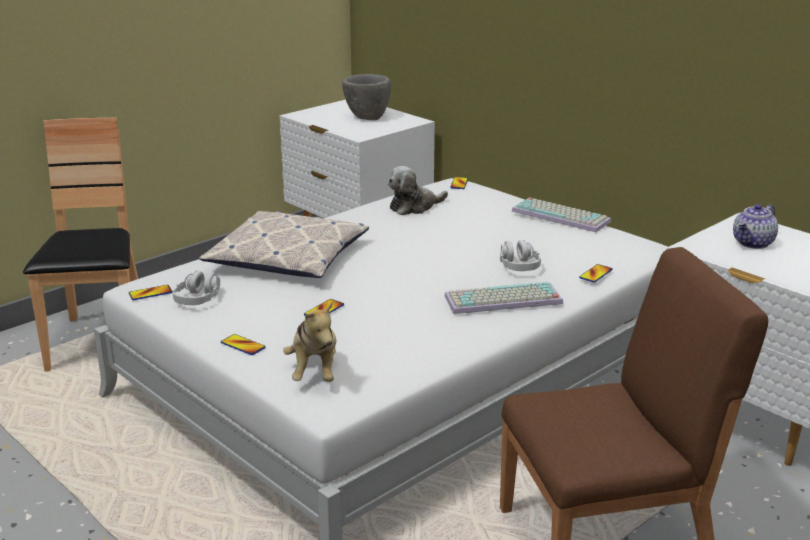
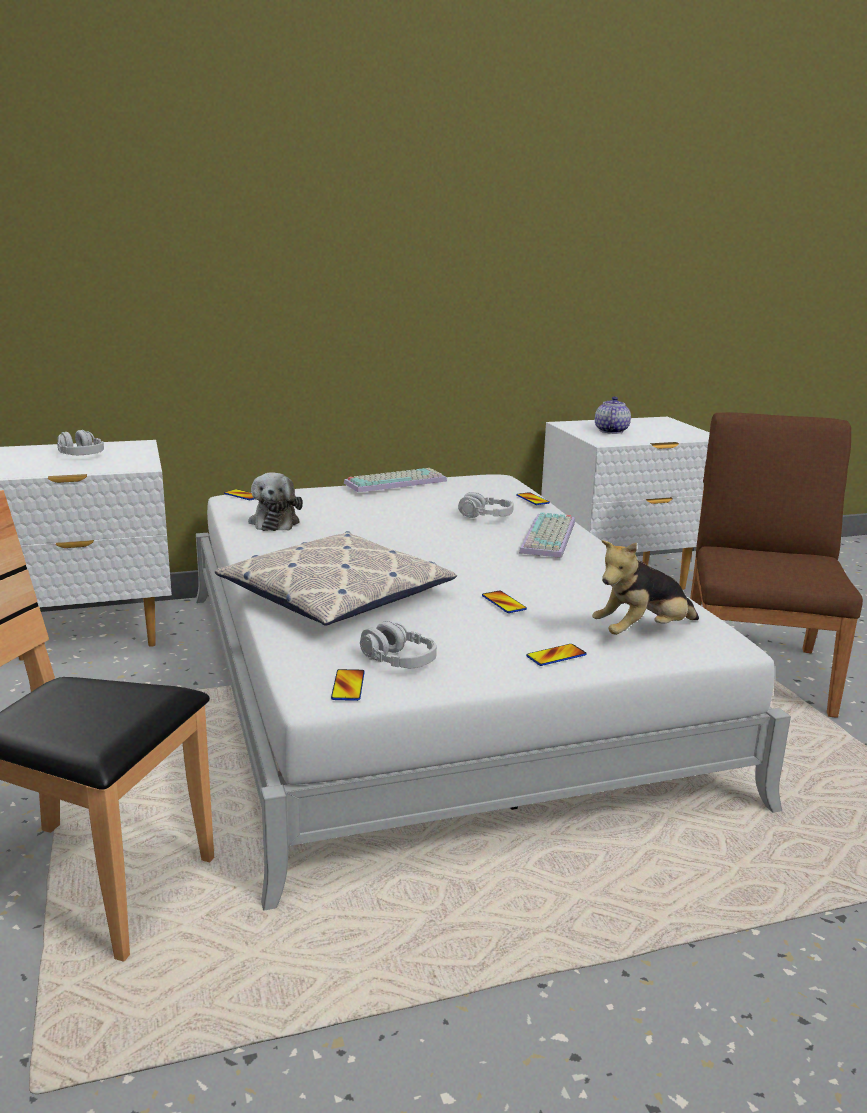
camera: 65 degrees left, 5 degrees down
plush toy [283,301,336,382] -> plush toy turned 135 degrees clockwise [592,540,699,635]
grey bowl [342,74,391,120] -> grey headphones [57,430,104,455]
teapot [733,204,778,249] -> teapot turned 150 degrees counterclockwise [595,396,631,434]

